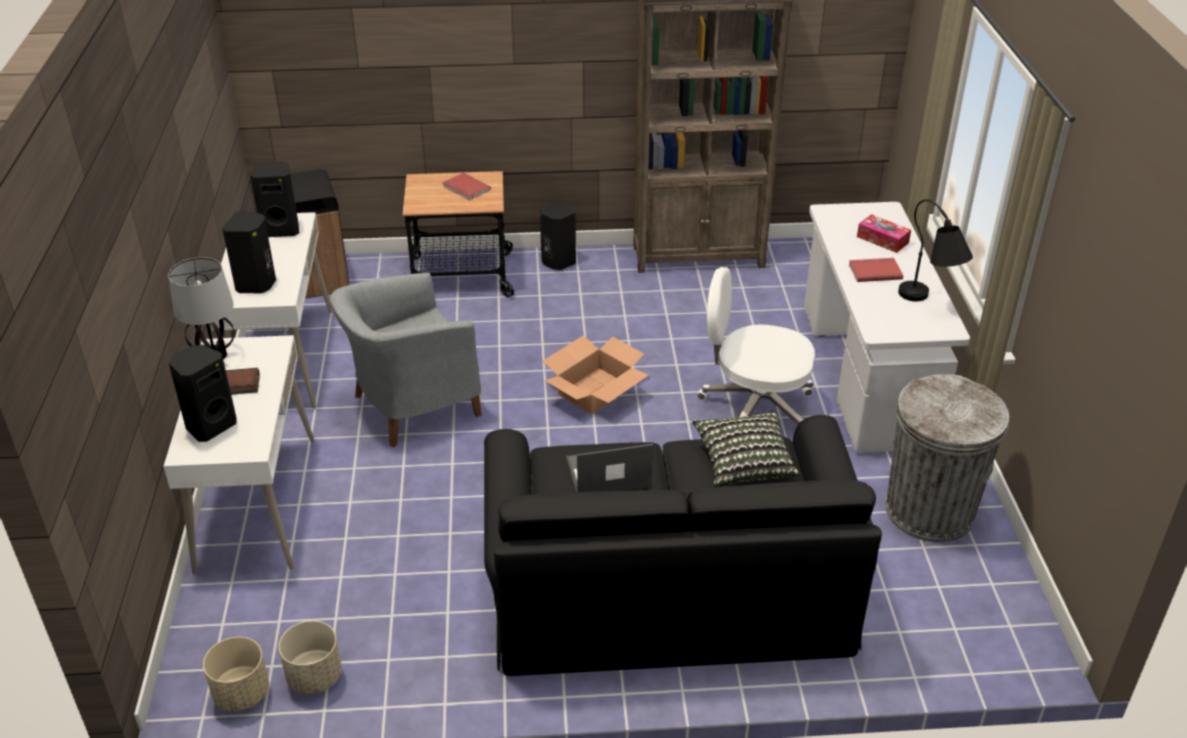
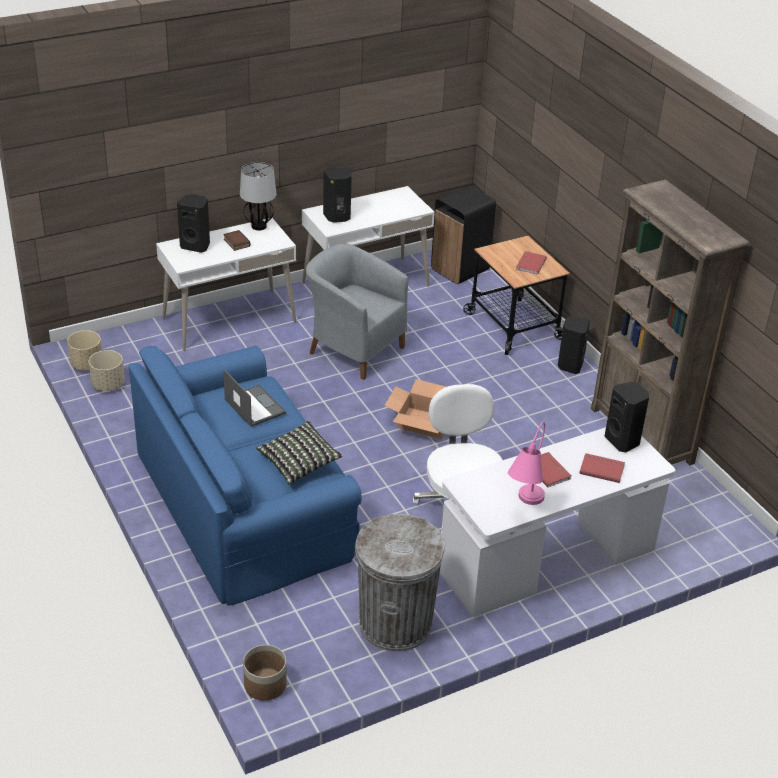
camera: 65 degrees right, 0 degrees up
black speaker [250,161,299,237] -> black speaker moved to [605,382,649,452]
black sofa [484,415,882,676] -> blue sofa [129,346,362,605]
tissue box [857,214,911,253] -> red book [579,453,625,483]
black table lamp [898,199,973,301] -> pink table lamp [508,422,545,505]
none -> planter [243,645,287,701]

